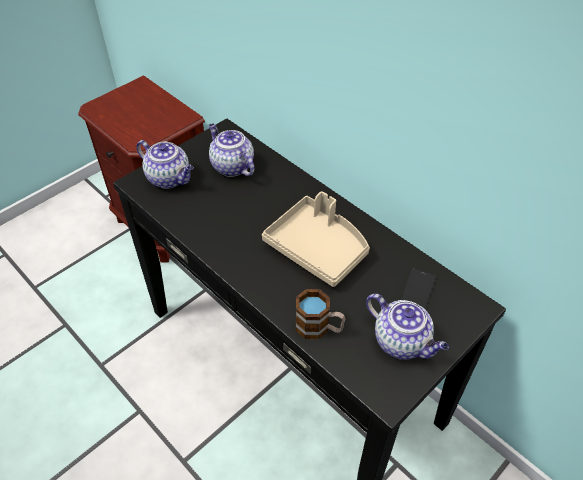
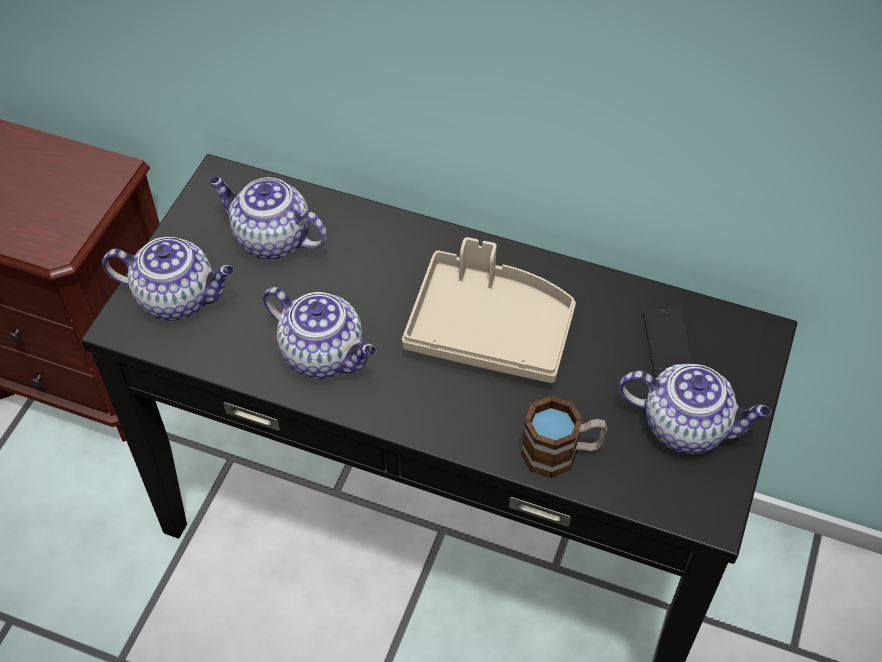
camera: 25 degrees left, 5 degrees up
none -> teapot [263,287,376,379]

